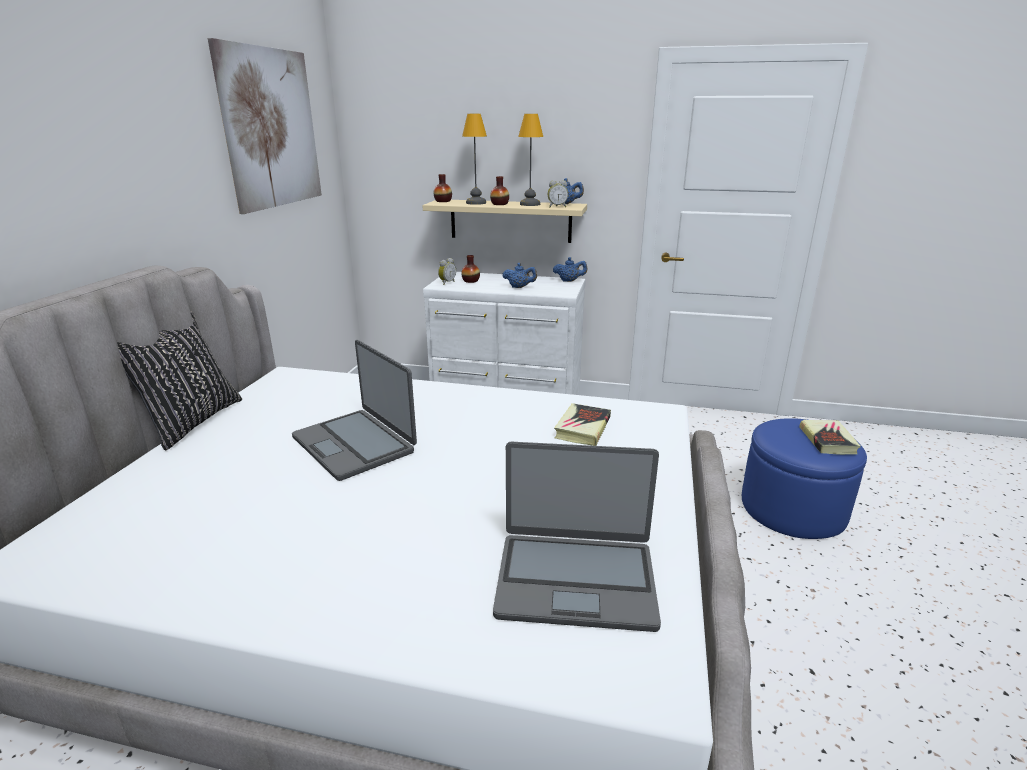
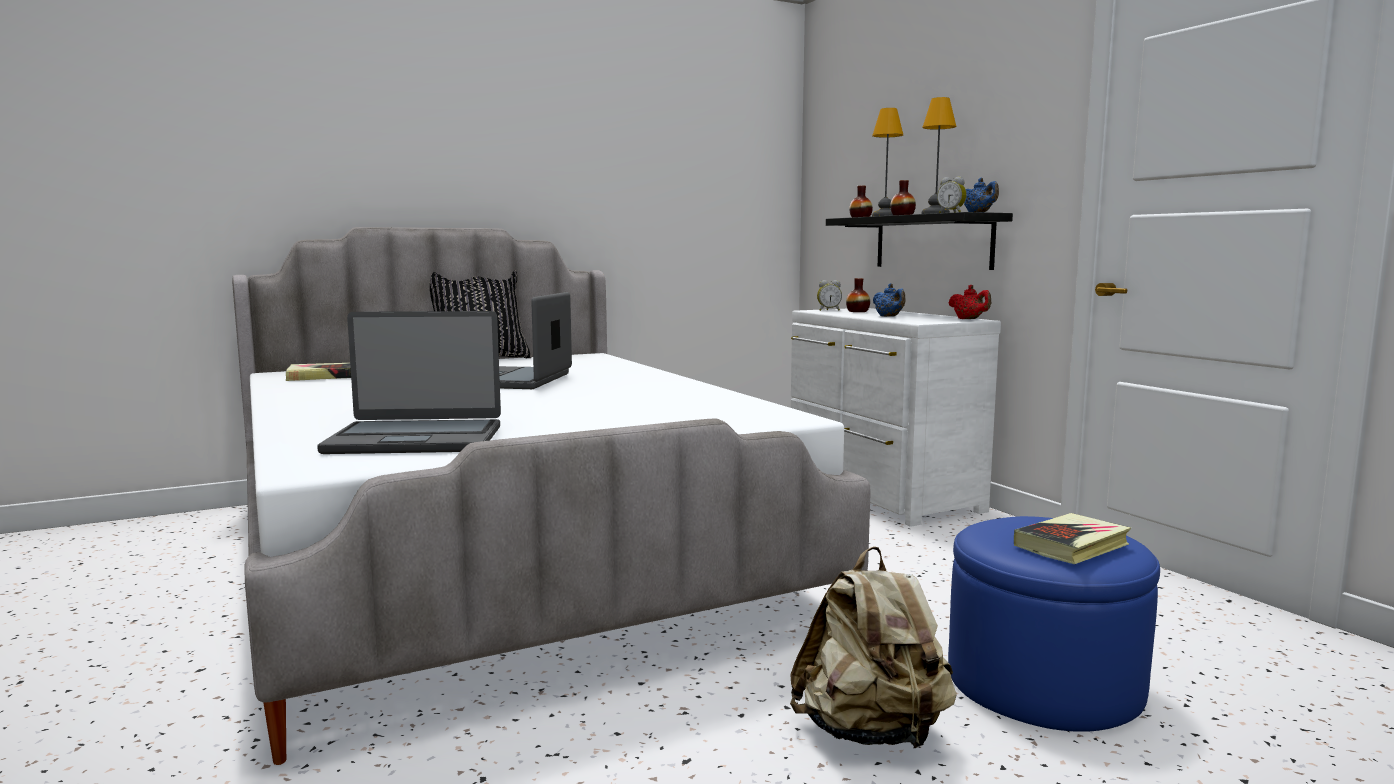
camera: 50 degrees right, 15 degrees down
picture [208,38,322,214] -> none
beige shelf [422,200,587,243] -> black shelf [826,212,1013,270]
laptop [493,442,661,632] -> laptop turned 60 degrees counterclockwise [317,311,501,454]
blue teapot [553,257,587,282] -> red teapot [949,285,991,319]
book [554,403,611,446] -> book moved to [286,363,351,381]
none -> beige backpack [790,546,957,748]

